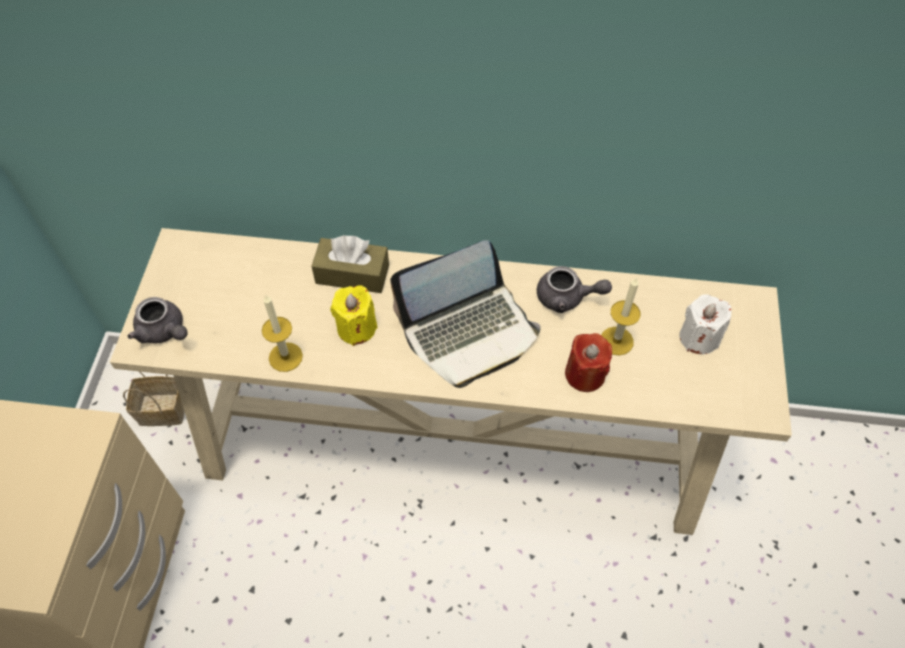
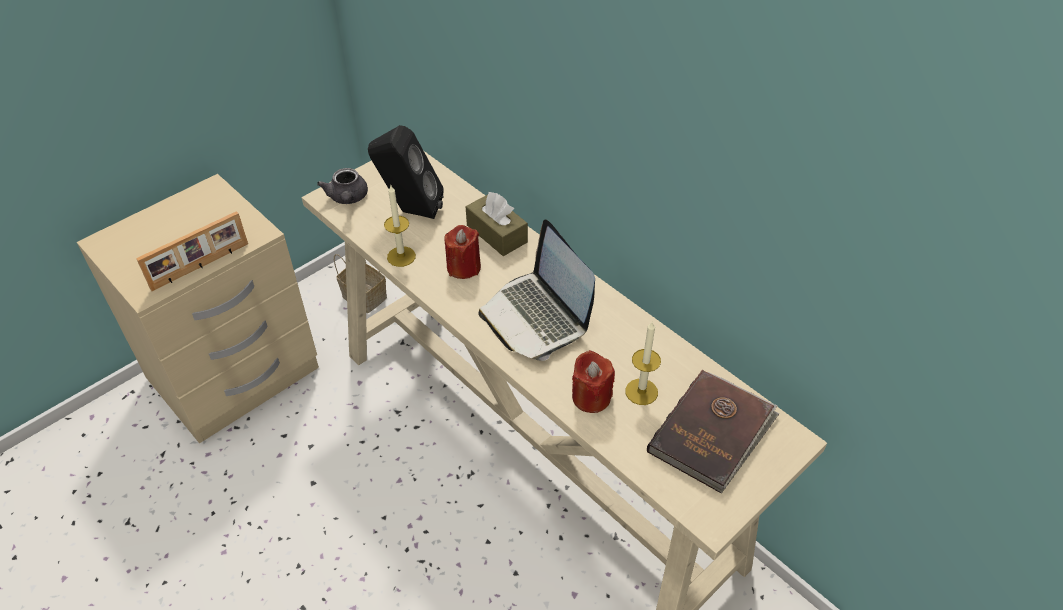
camera: 40 degrees right, 10 degrees down
yellow candle [330,285,378,346] -> red candle [445,225,481,279]
laptop [390,240,541,388] -> laptop turned 45 degrees clockwise [478,219,595,361]
grey teapot [537,266,612,313] -> none
white candle [680,294,732,354] -> brown book [647,370,779,493]
none -> picture frame [136,211,248,291]
none -> black speaker [368,125,444,219]

